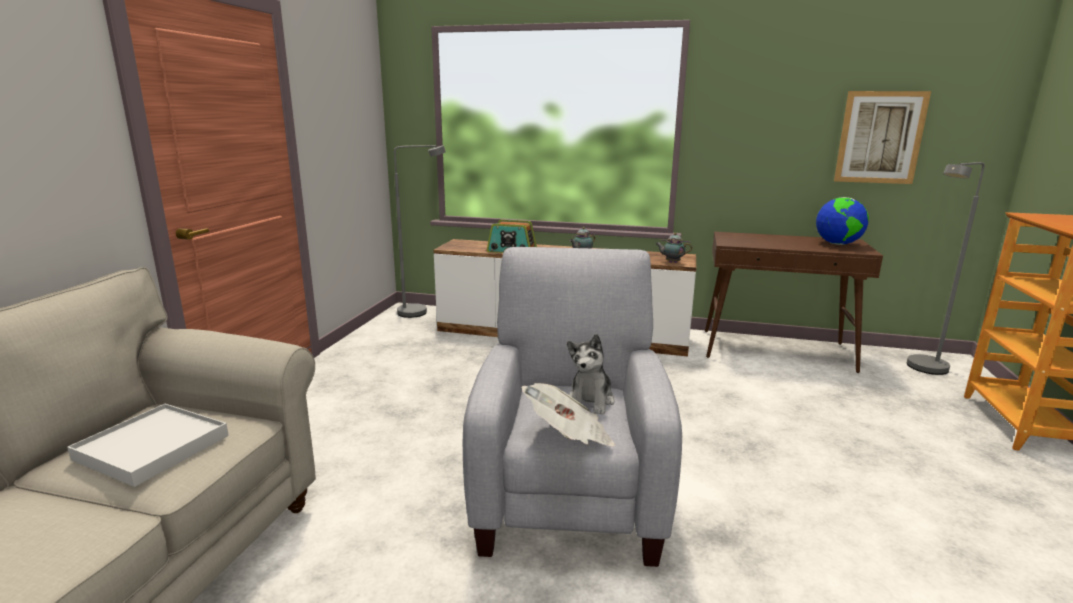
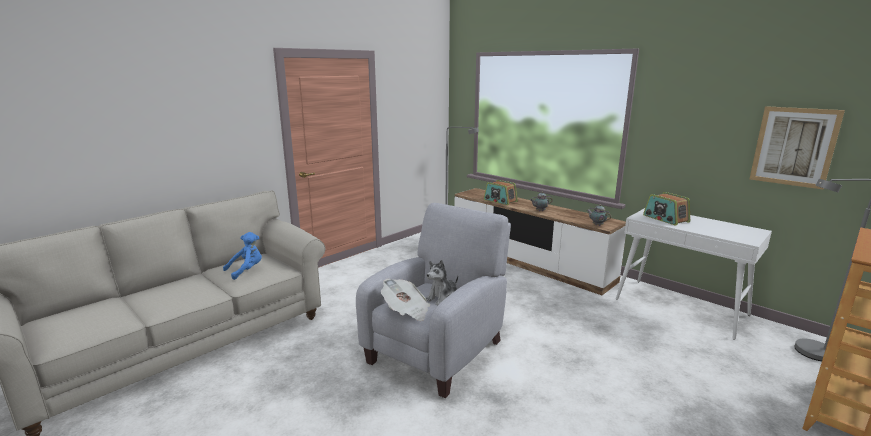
camera: 30 degrees right, 0 degrees up
white tray [67,404,229,487] -> blue plush toy [223,232,262,280]
brown console table [705,232,883,373] -> white console table [616,208,772,340]
globe [816,197,869,245] -> none
none -> radio [643,192,690,225]

